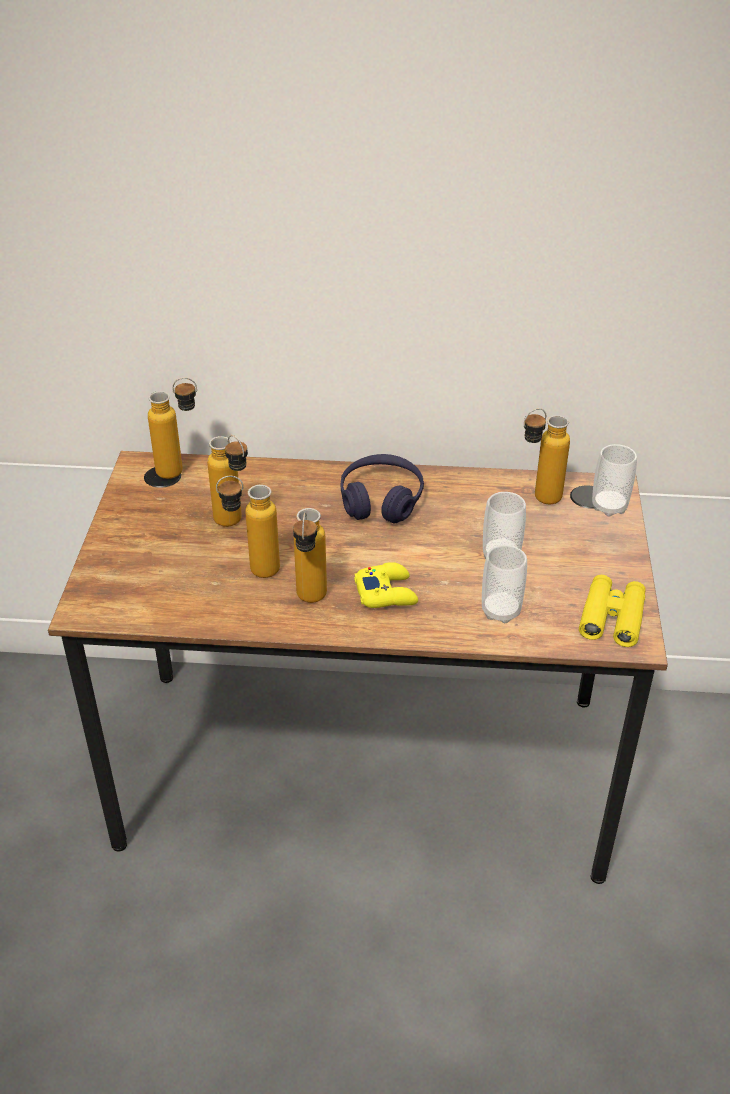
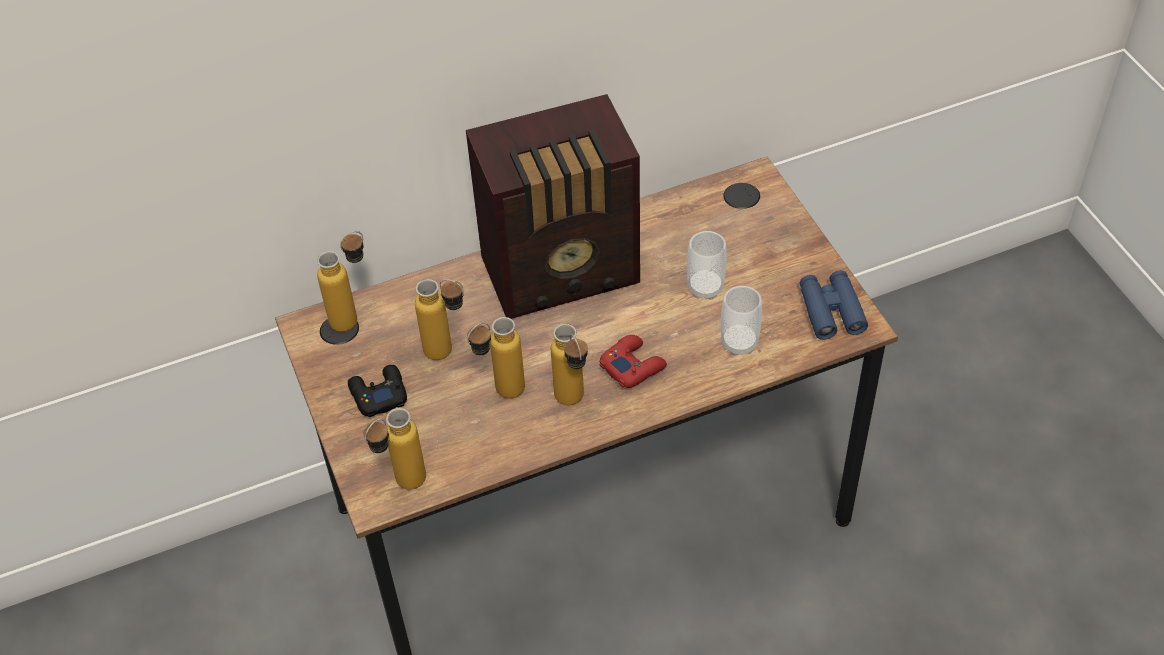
camera: 25 degrees left, 10 degrees up
purple headphones [341,454,424,523] -> radio [466,94,640,319]
yellow game controller [354,562,418,608] -> red game controller [599,335,667,388]
bottle [524,408,570,504] -> bottle moved to [364,408,426,490]
yellow binoculars [579,575,646,647] -> blue binoculars [799,270,868,340]
cup [592,444,637,517] -> none
none -> black game controller [348,365,407,417]

